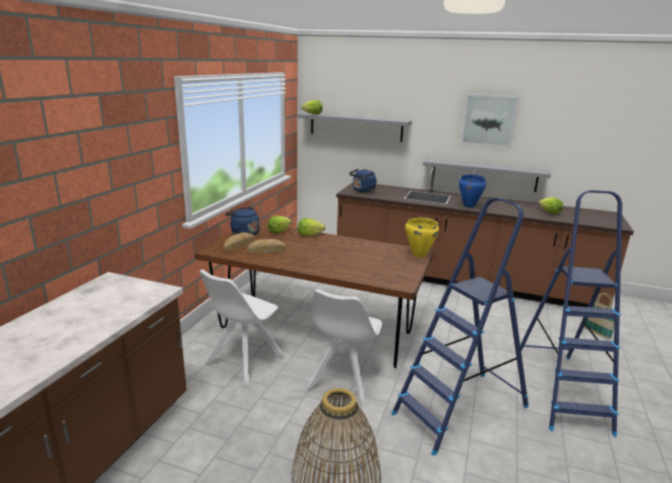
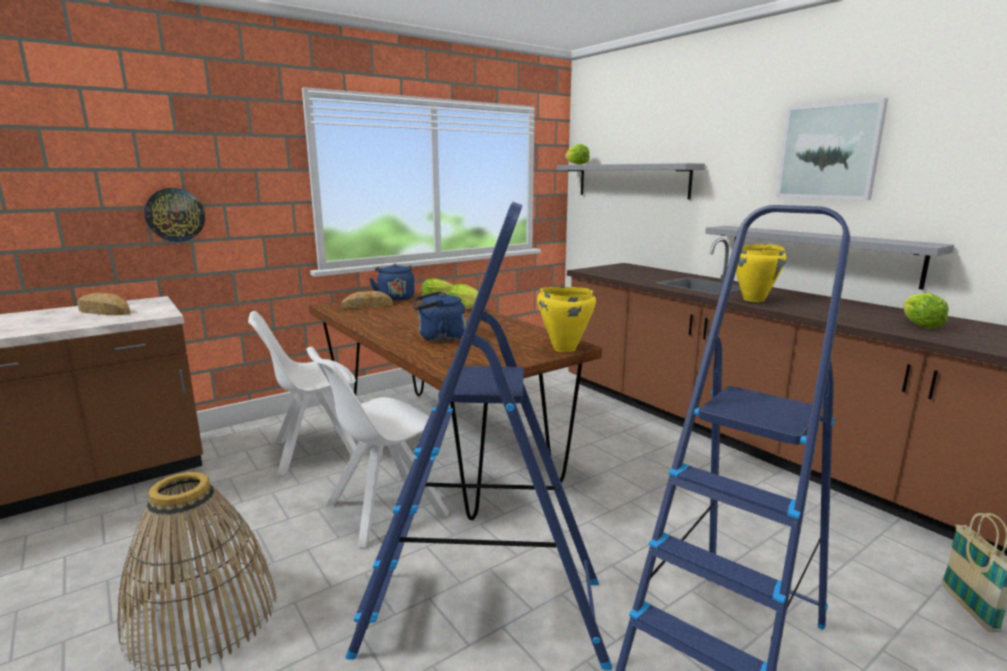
camera: 35 degrees right, 5 degrees down
bread [247,239,287,254] -> bread moved to [77,293,130,315]
blue kettle [349,169,377,192] -> blue kettle moved to [414,291,466,342]
blue cooking pot [459,174,486,207] -> yellow cooking pot [736,244,786,302]
none -> wall clock [144,188,205,242]

